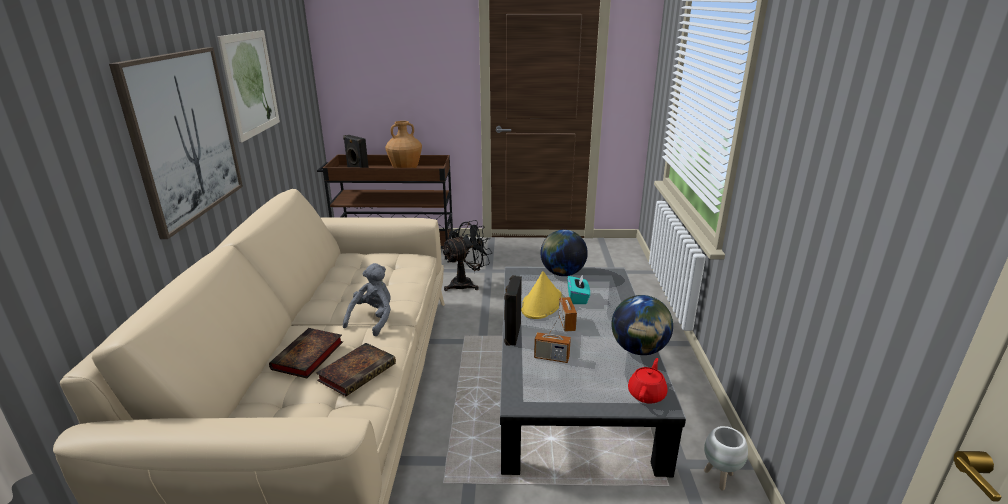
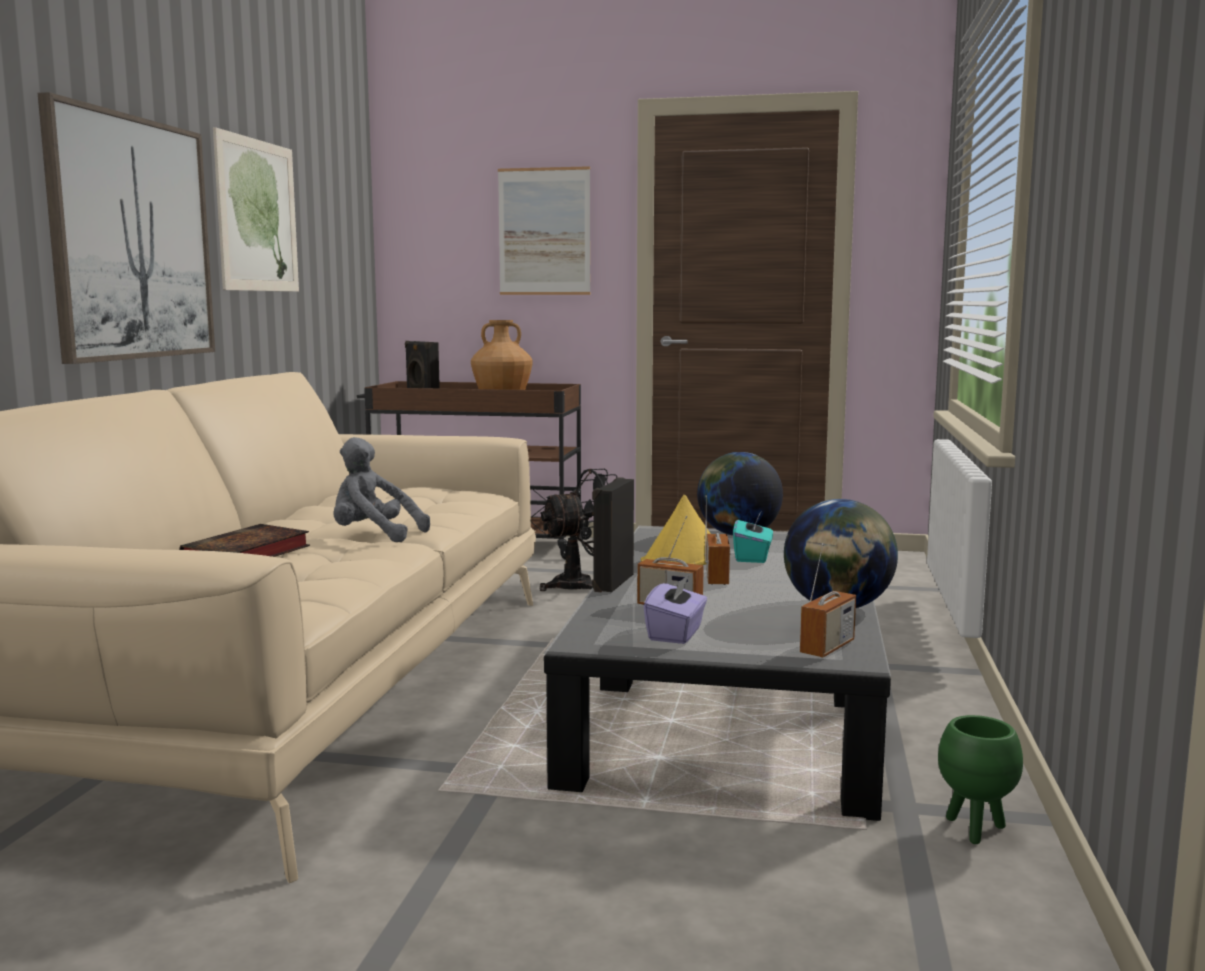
camera: 10 degrees right, 15 degrees down
book [316,343,396,396] -> none
grey plush toy [343,263,391,336] -> grey plush toy turned 105 degrees counterclockwise [333,437,430,542]
red teapot [628,358,668,404] -> radio [800,543,856,657]
white planter [704,426,748,491] -> green planter [938,715,1023,844]
none -> picture [498,166,590,295]
none -> purple tissue box [643,574,707,644]

